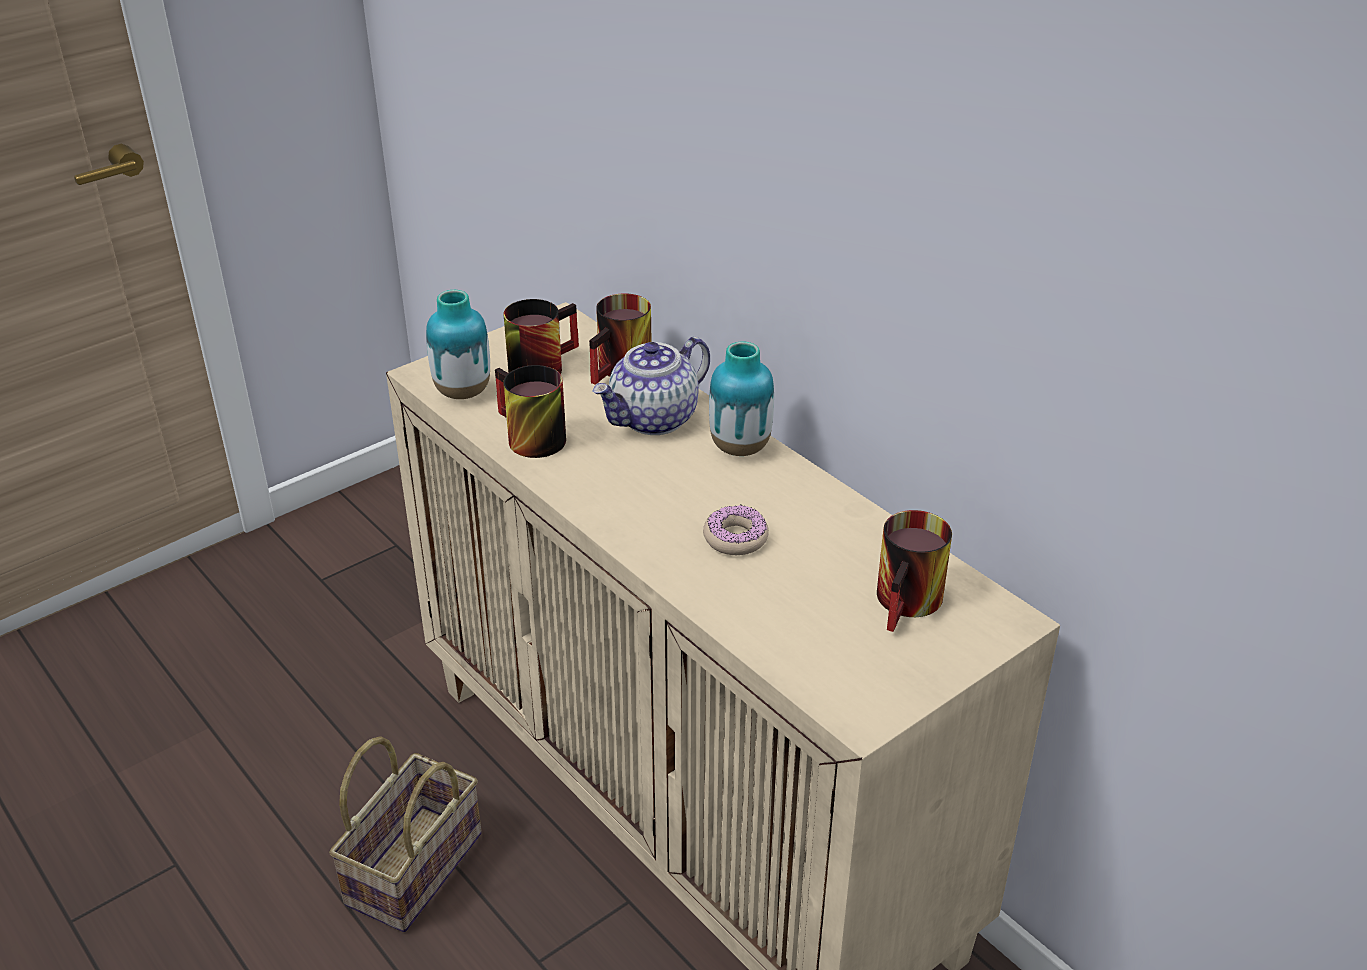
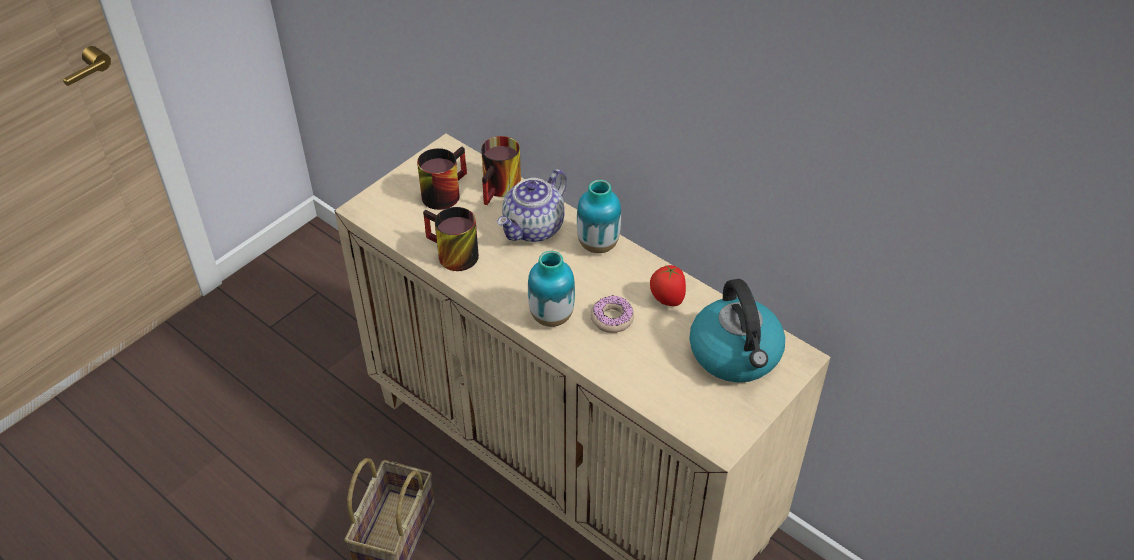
camera: 10 degrees left, 10 degrees up
vase [426,290,490,399] -> vase moved to [528,251,575,327]
mug [877,510,952,632] -> kettle [689,279,785,382]
none -> tomato [650,265,686,306]

